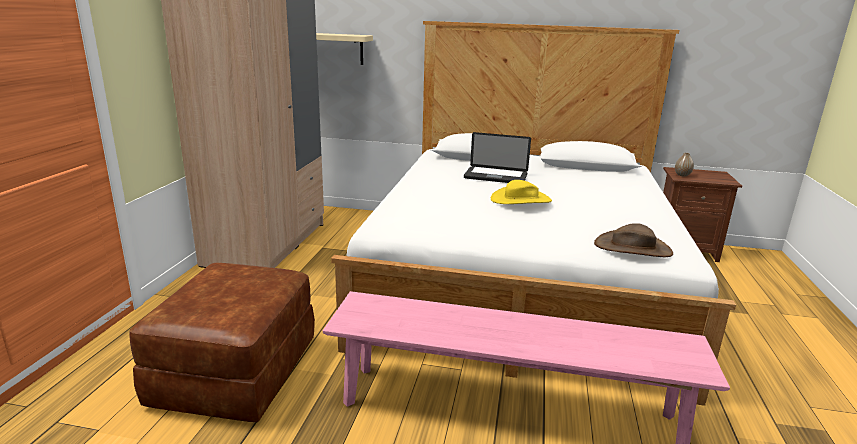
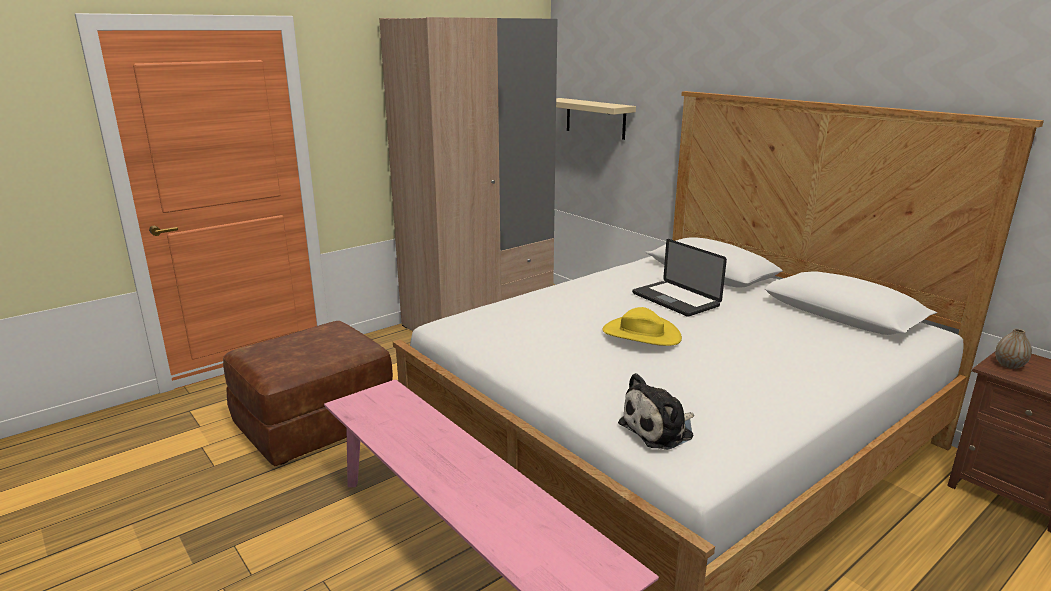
camera: 40 degrees right, 0 degrees up
brown hat [594,223,673,257] -> plush toy [618,373,694,450]

